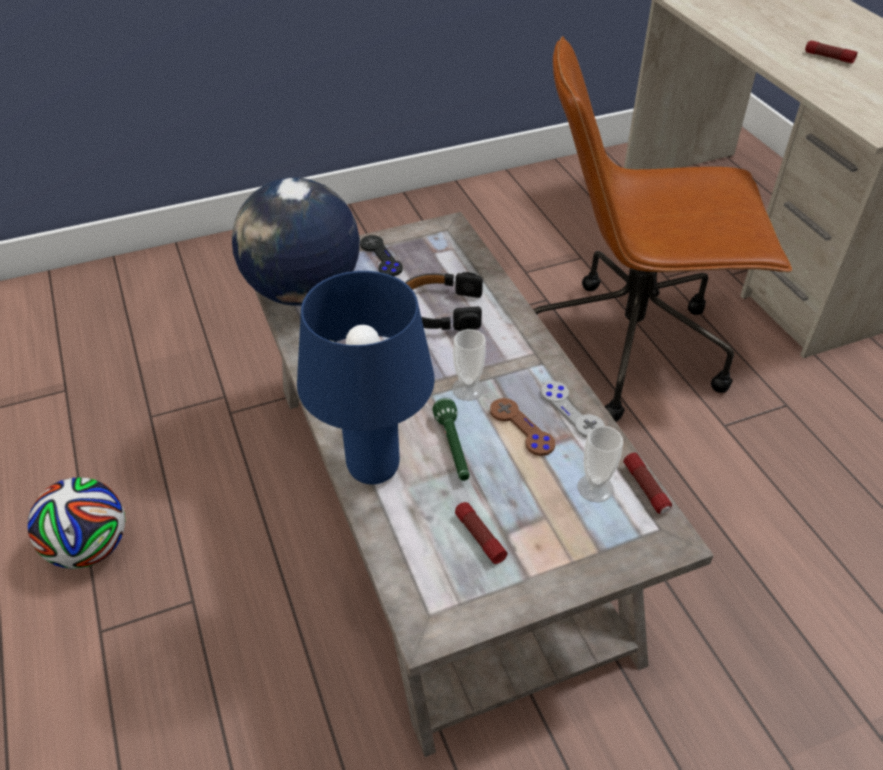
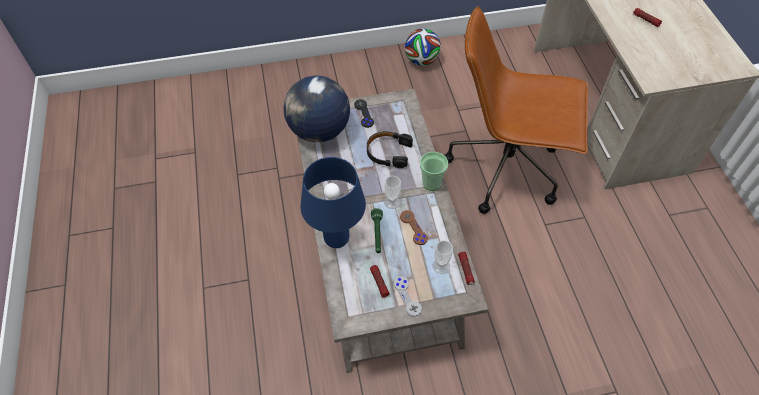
camera: 10 degrees right, 10 degrees up
football [28,477,125,569] -> football moved to [405,29,441,66]
grey game controller [541,381,605,438] -> grey game controller moved to [394,276,422,317]
none -> cup [420,152,448,191]

